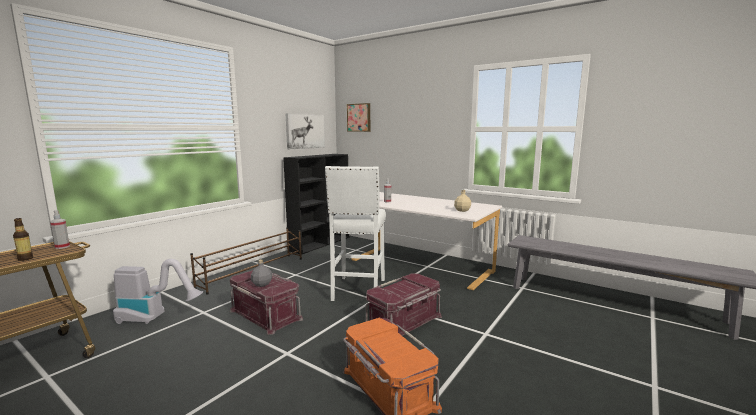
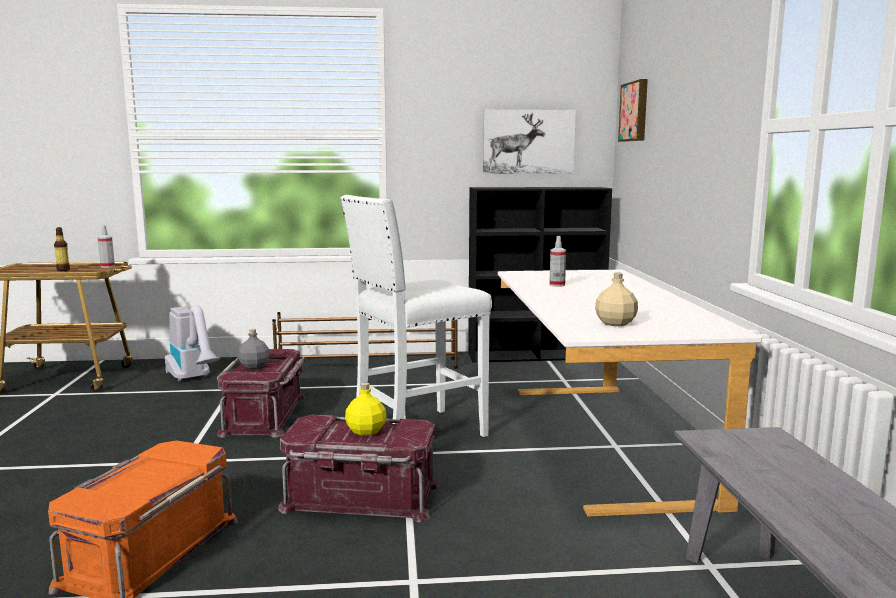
camera: 50 degrees right, 0 degrees up
none -> yellow bottle [345,383,386,436]

